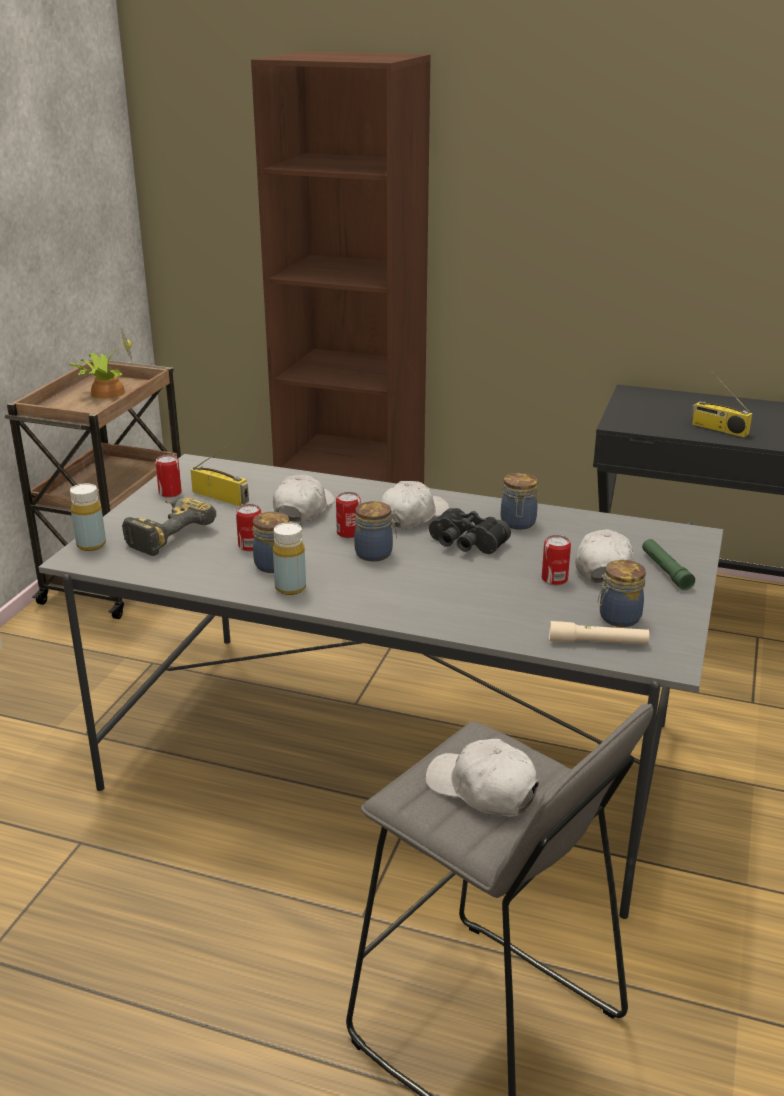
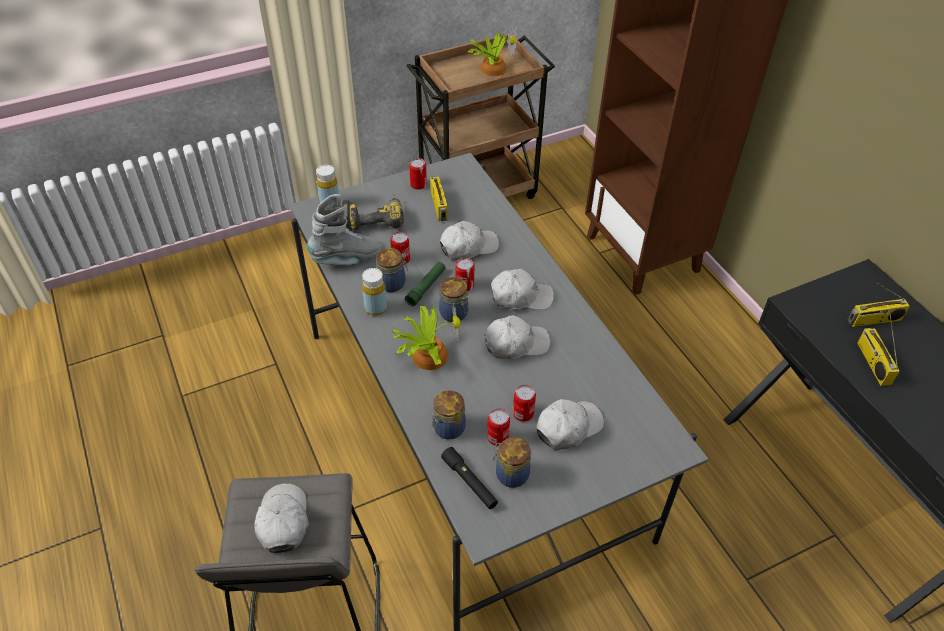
camera: 45 degrees right, 20 degrees up
black binoculars [429,508,511,554] -> white cap [484,315,550,359]
jar [501,473,538,529] -> jar moved to [432,390,466,440]
beige flashlight [549,621,650,645] -> black flashlight [441,447,498,509]
green flashlight [642,539,695,590] -> green flashlight moved to [405,262,446,306]
none -> grey boot [307,194,383,265]
none -> potted plant [391,302,461,370]
none -> can [487,408,510,446]
none -> radio [848,282,910,327]

